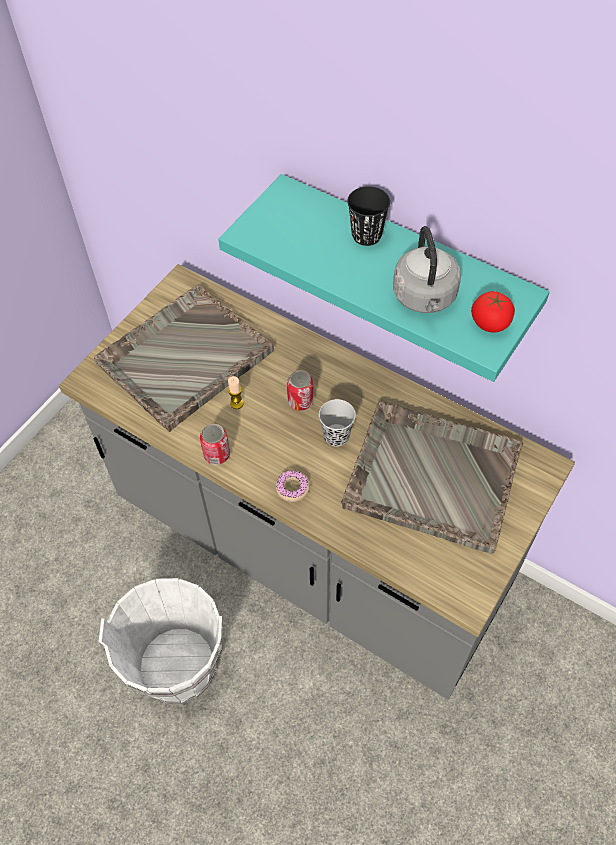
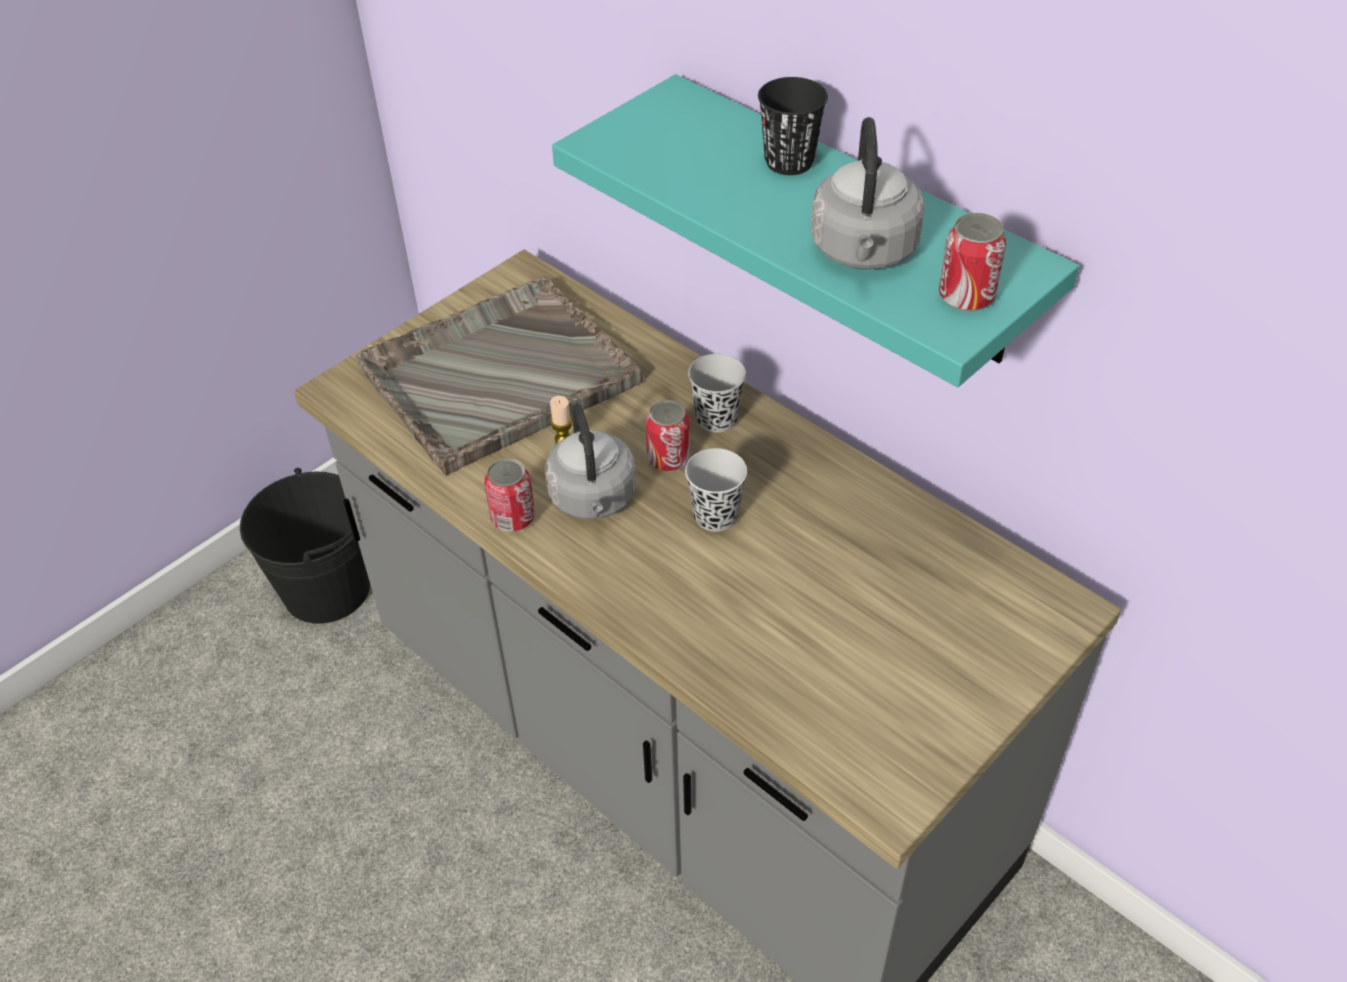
camera: 10 degrees right, 10 degrees down
white bucket [99,578,223,704] -> none
donut [275,470,310,502] -> none
grey tray [341,402,523,554] -> none
tomato [471,291,515,333] -> can [939,213,1007,311]
none -> black bucket [240,468,370,624]
none -> grey kettle [545,403,636,520]
none -> black cup [688,354,746,433]

